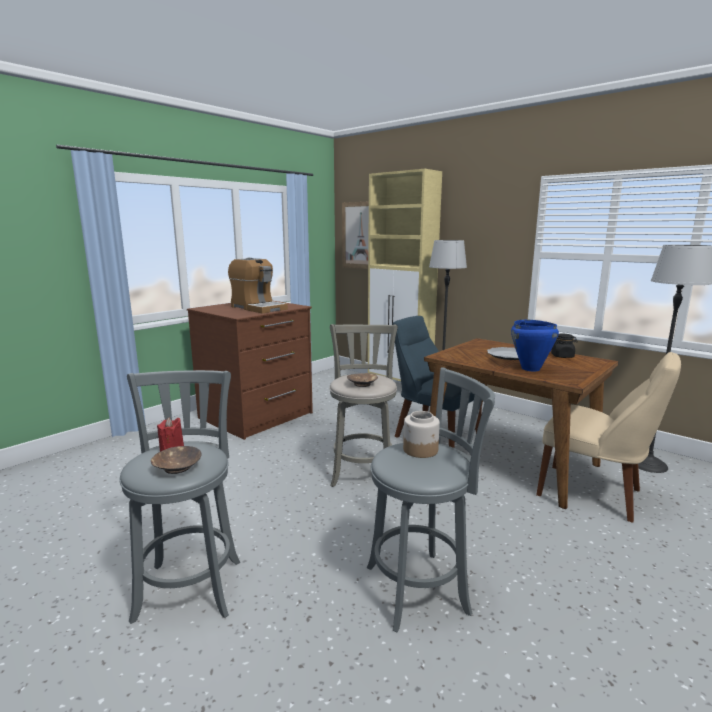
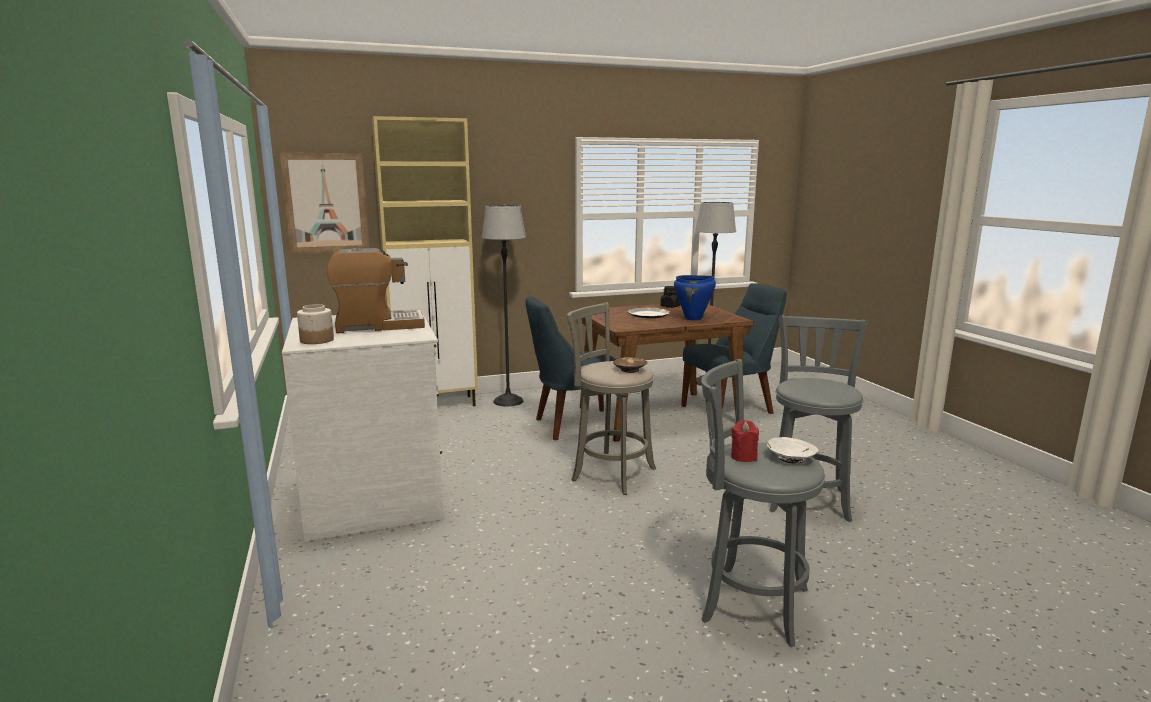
camera: 60 degrees left, 0 degrees up
brown bowl [151,446,201,474] -> white bowl [767,437,819,464]
brown dresser [187,301,313,440] -> white dresser [282,313,444,542]
jar [403,411,440,458] -> jar moved to [297,304,334,344]
beige chair [536,352,681,523] -> blue chair [681,283,787,414]

